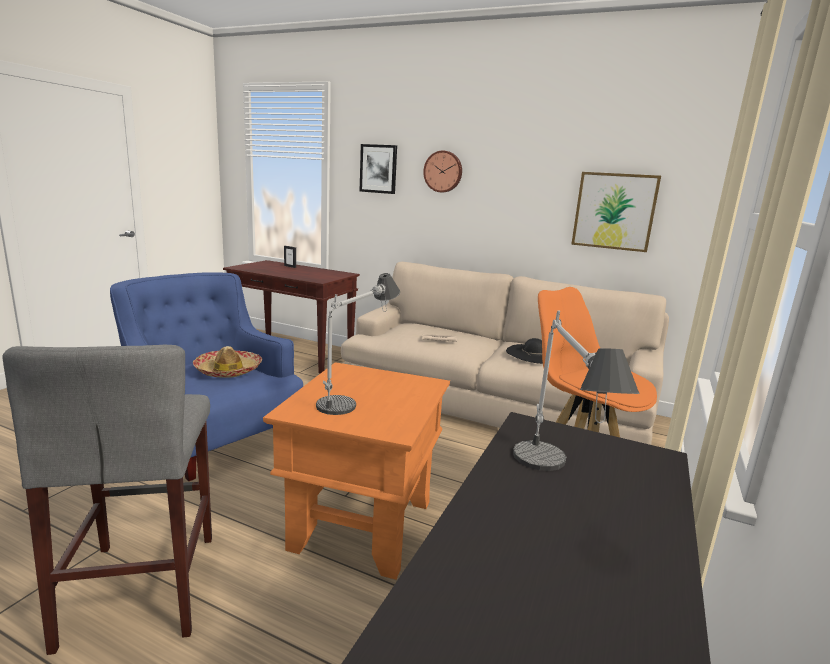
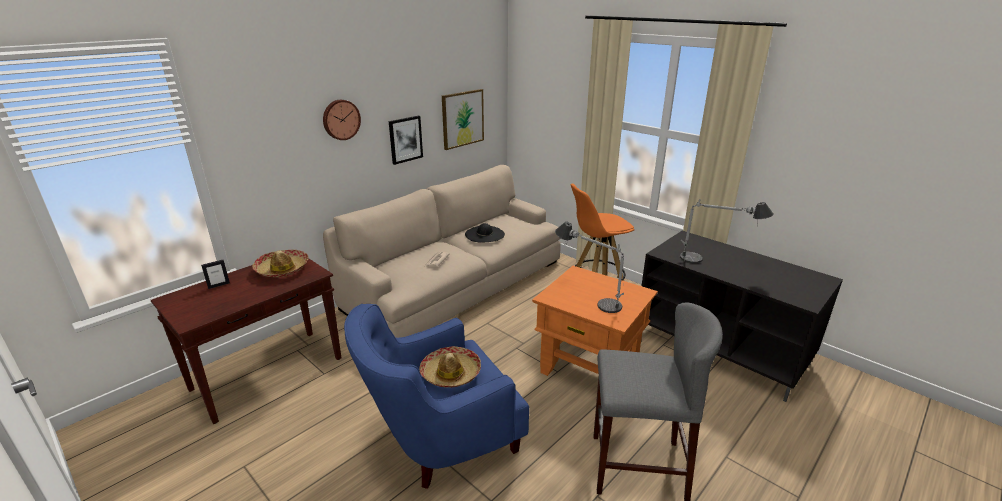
camera: 70 degrees left, 10 degrees up
picture [360,144,397,194] -> picture moved to [389,116,423,165]
none -> hat [252,249,308,277]

